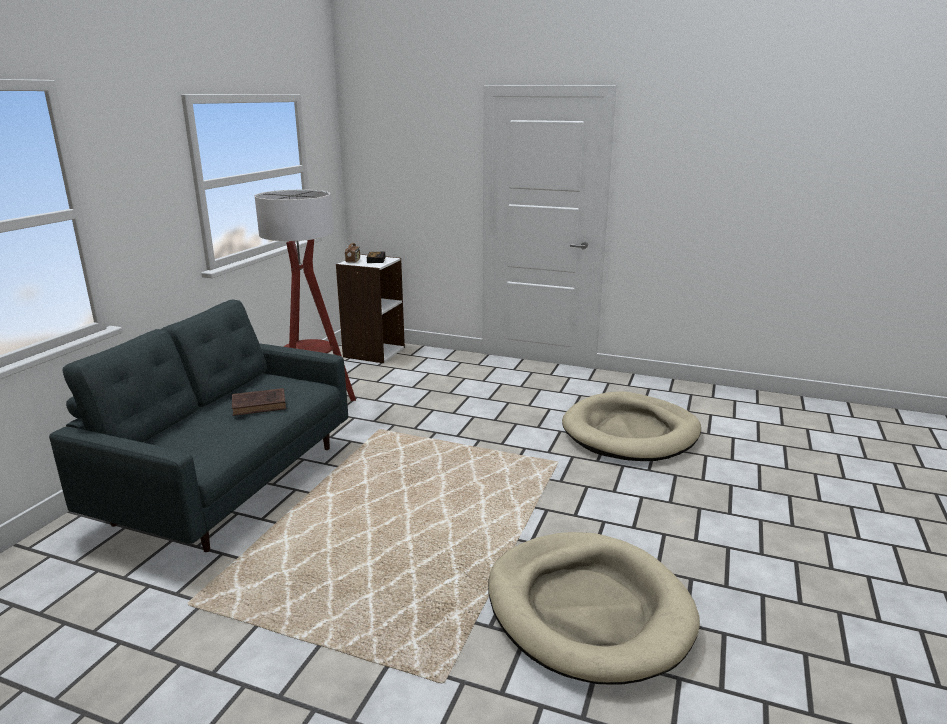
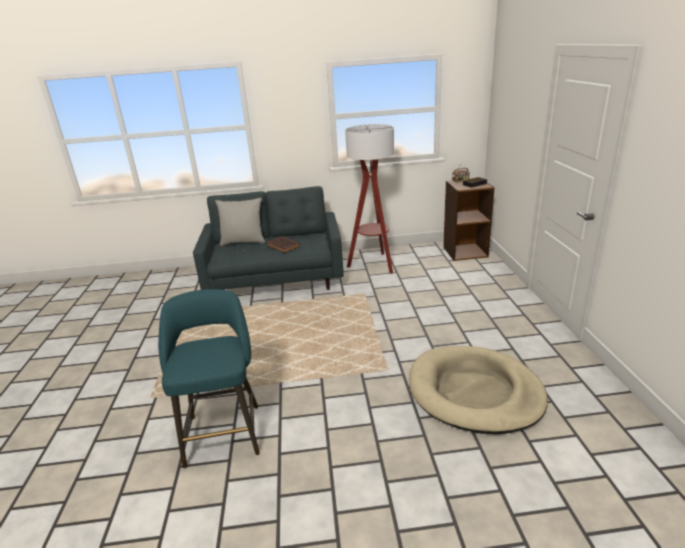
camera: 65 degrees right, 5 degrees up
white bookcase [336,254,405,363] -> brown bookcase [443,180,495,261]
beige dog bed [488,532,700,685] -> turquoise stool [158,289,260,469]
none -> grey pillow [215,198,265,246]

